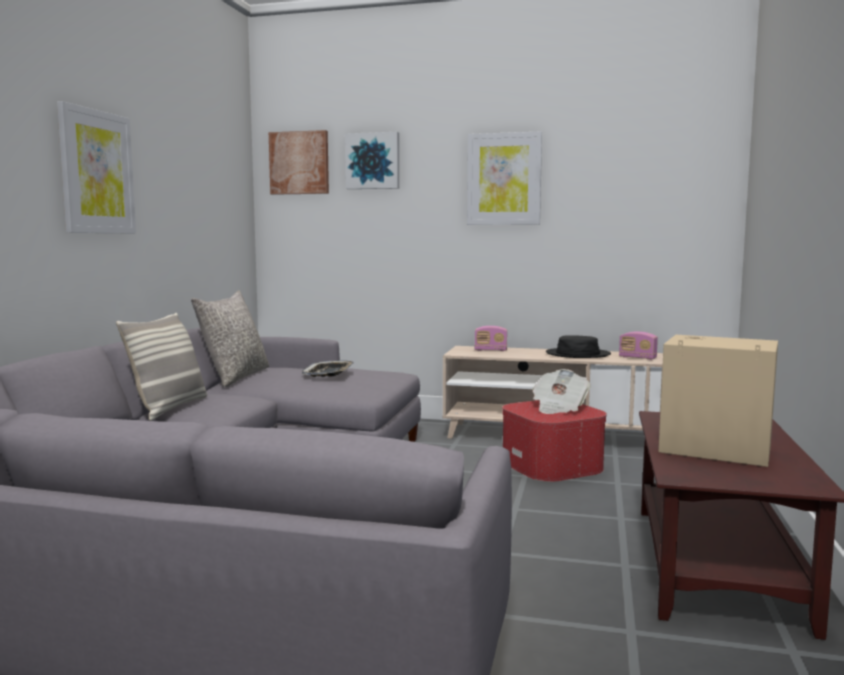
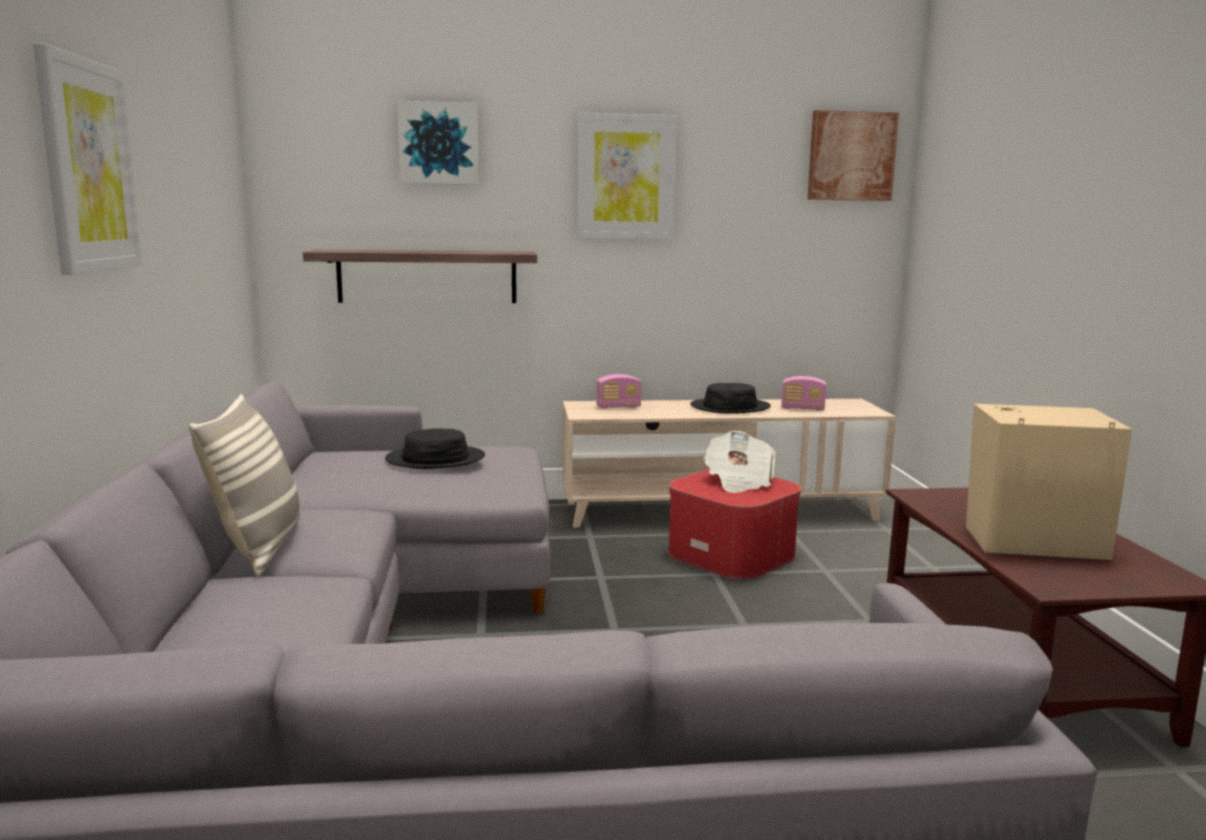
camera: 20 degrees left, 5 degrees up
grey pillow [191,290,269,387] -> none
picture [269,130,329,195] -> picture moved to [807,110,899,201]
tray [302,361,354,377] -> black hat [385,428,485,469]
none -> shelf [303,250,537,303]

